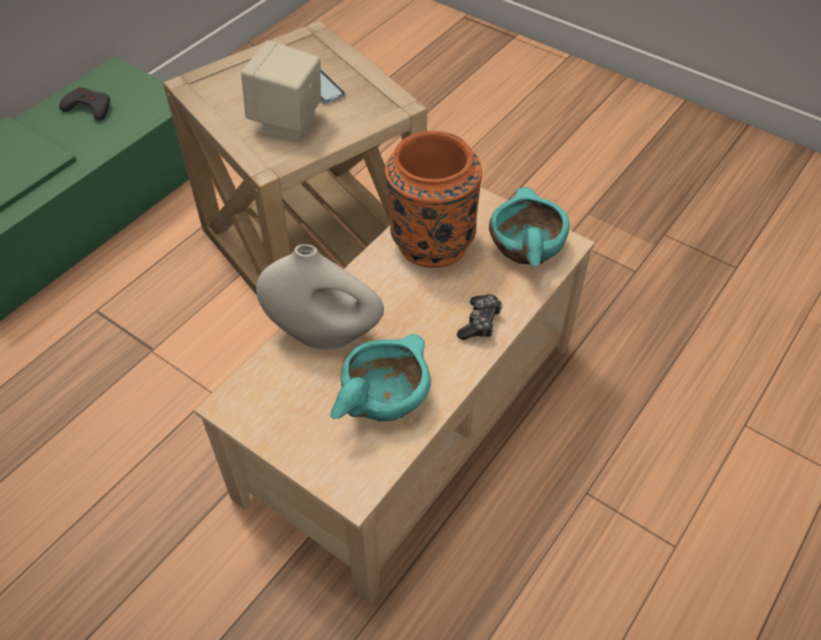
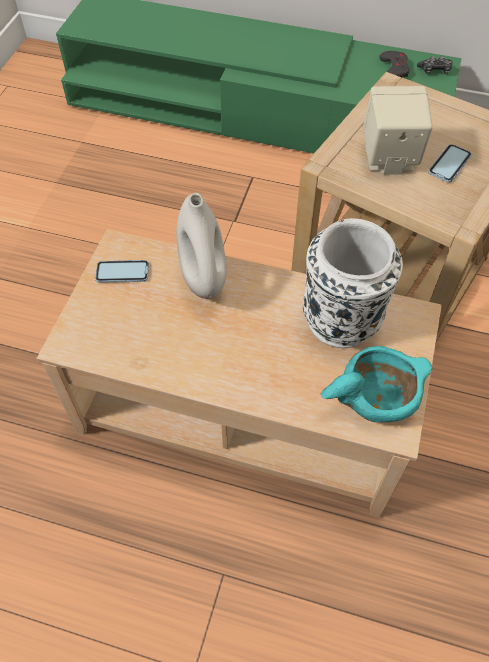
camera: 70 degrees right, 5 degrees up
turquoise bowl [330,334,431,422] -> none
orange vase [385,131,482,268] -> white vase [303,218,403,348]
game controller [457,294,503,340] -> game controller moved to [417,56,453,74]
none -> phone [95,260,149,283]

